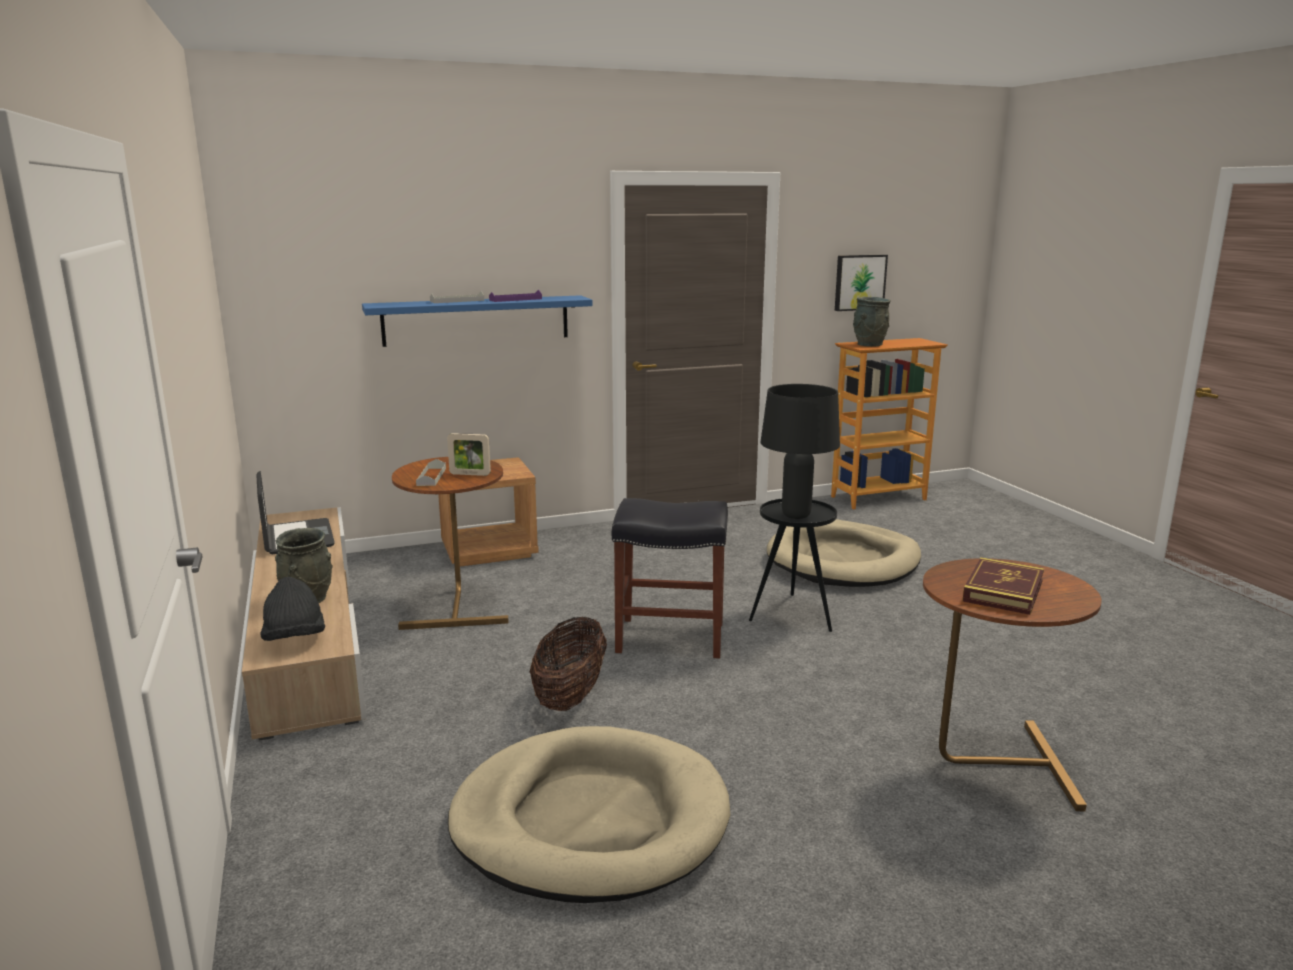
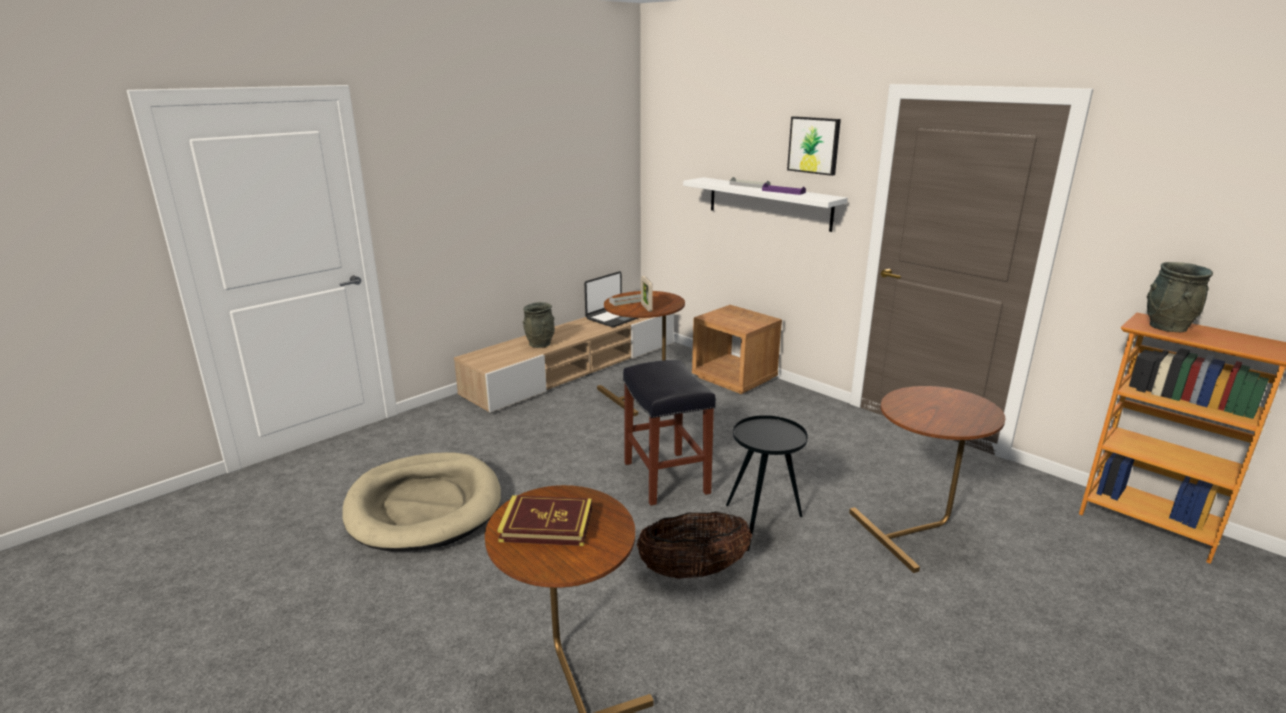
camera: 65 degrees right, 5 degrees up
black hat [260,577,325,641] -> none
blue shelf [362,295,593,347] -> white shelf [683,177,848,232]
basket [529,617,607,711] -> basket moved to [637,512,752,578]
black table lamp [760,384,840,519] -> none
beige dog bed [767,519,921,587] -> brown side table [849,386,1005,573]
picture [835,255,888,311] -> picture moved to [787,116,841,176]

